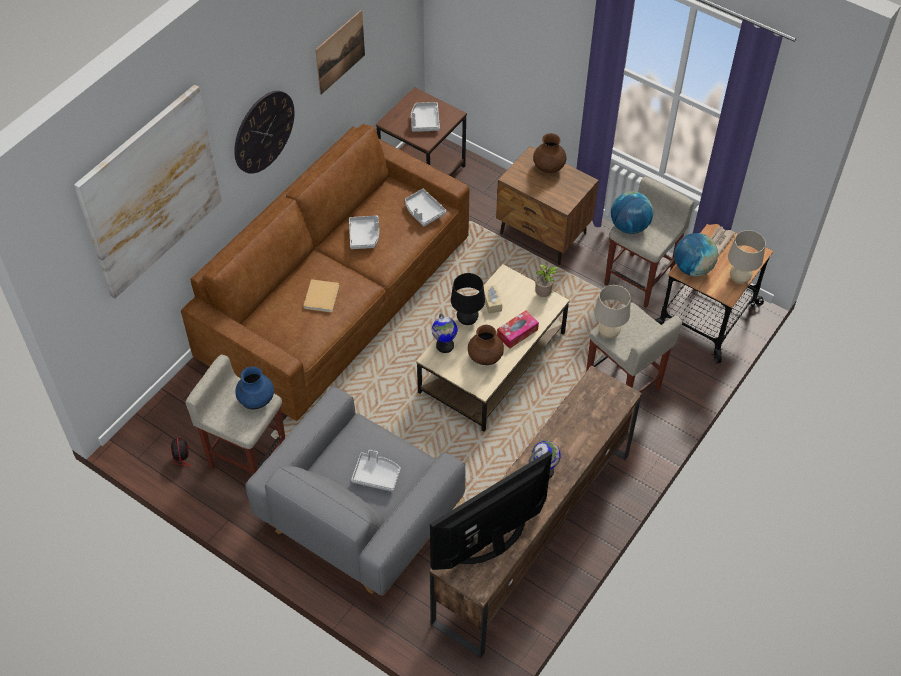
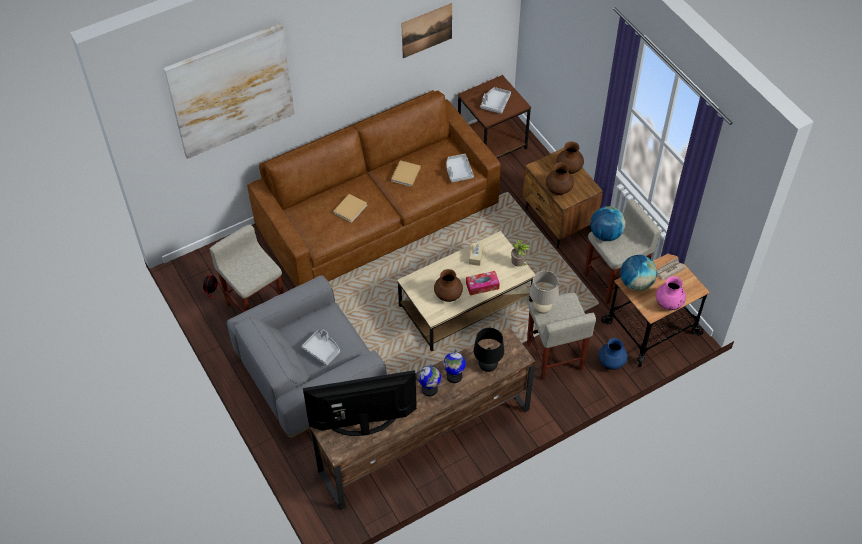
camera: 25 degrees right, 0 degrees up
wall clock [234,91,295,174] -> none
blue vase [235,366,274,409] -> blue vase moved to [598,338,627,370]
grey tray [349,216,379,249] -> beige book [391,160,421,187]
globe [432,313,457,353] -> globe moved to [443,349,466,383]
black table lamp [451,273,485,325] -> black table lamp moved to [474,328,504,372]
beige table lamp [728,230,766,284] -> pink vase [656,276,686,310]
none -> brown vase [546,162,574,195]

